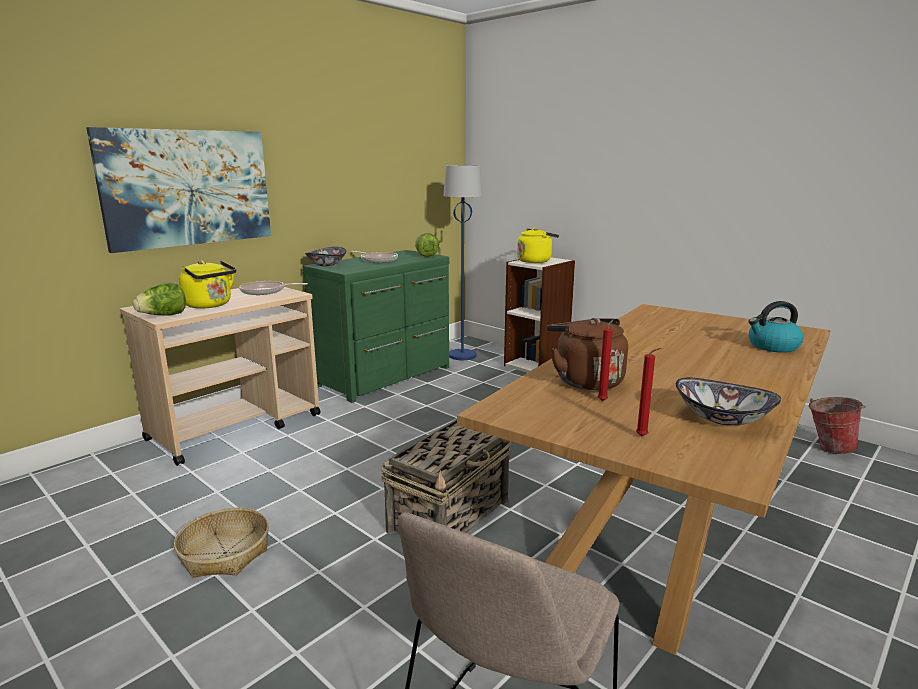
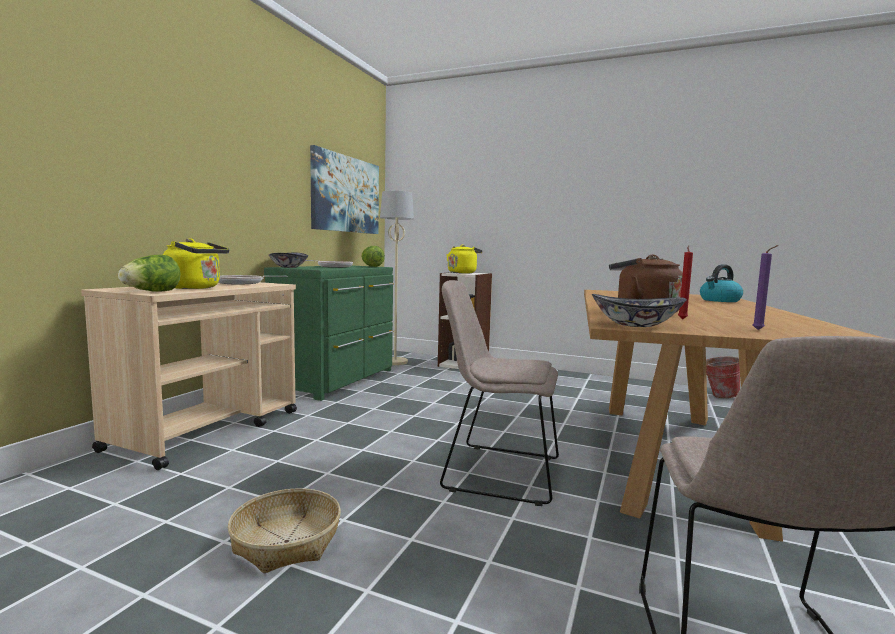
camera: 20 degrees left, 10 degrees down
picture [86,127,271,253] -> picture moved to [310,145,379,234]
basket [381,419,511,534] -> beige chair [440,280,559,506]
blue floor lamp [444,165,482,360] -> beige floor lamp [380,191,414,365]
red candle [636,348,661,436] -> purple candle [753,245,779,330]
bowl [676,378,781,426] -> bowl moved to [592,294,687,327]

